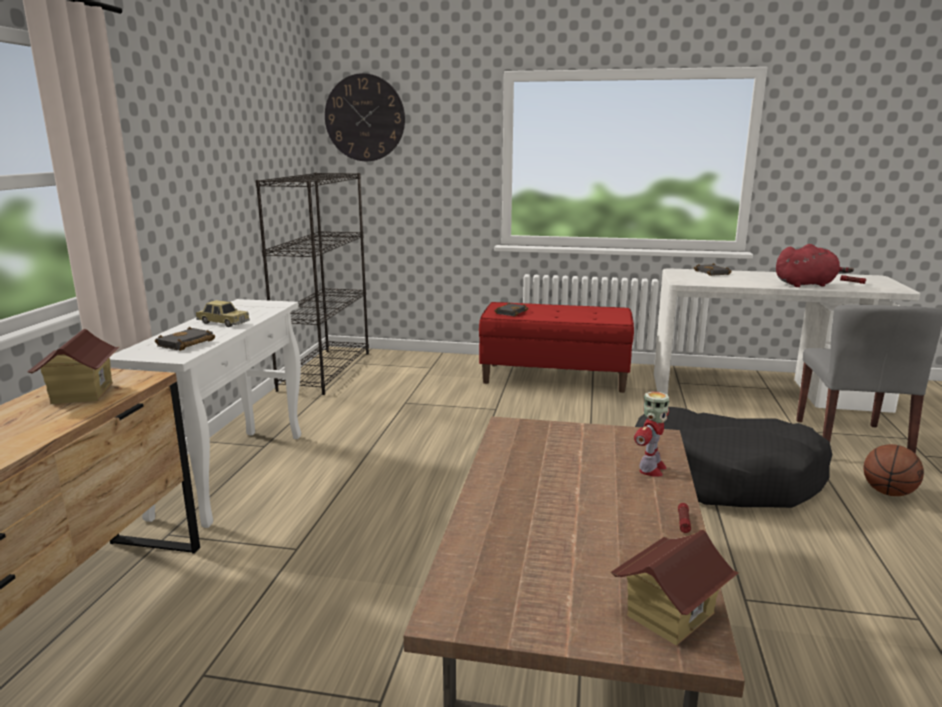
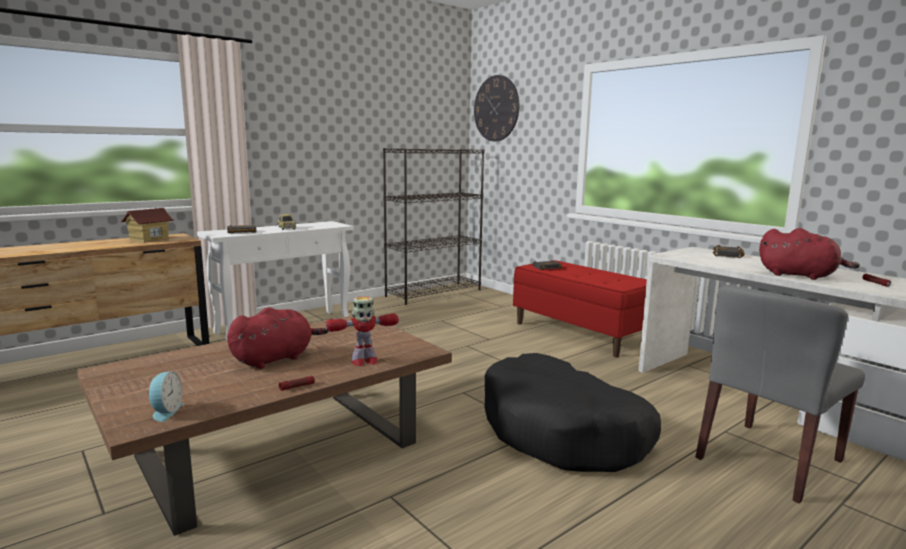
camera: 40 degrees right, 5 degrees down
toy house [611,530,739,646] -> alarm clock [148,371,183,422]
basketball [864,444,924,496] -> none
none -> red plush toy [227,307,328,369]

